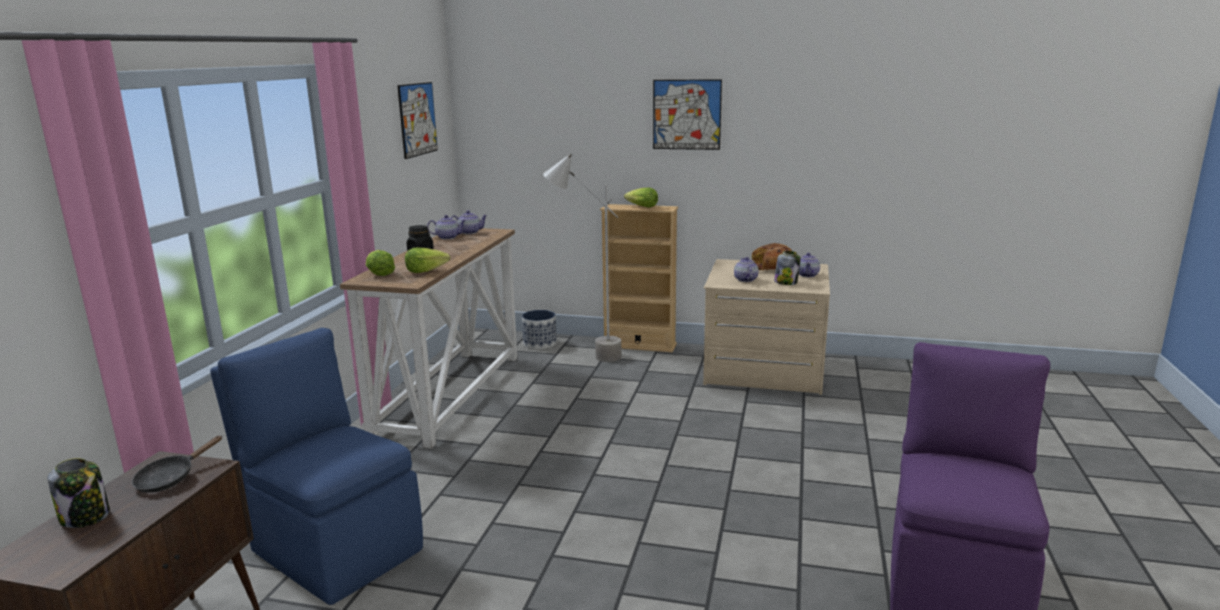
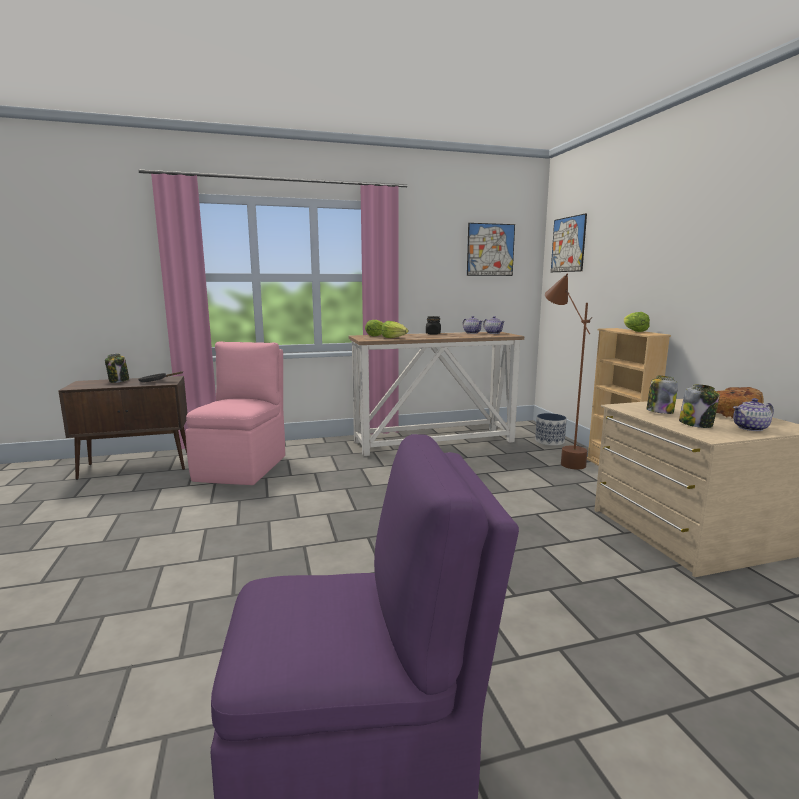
camera: 60 degrees right, 5 degrees down
blue chair [210,328,423,605] -> pink chair [185,342,285,485]
grey floor lamp [543,154,622,362] -> brown floor lamp [545,274,592,470]
picture [653,79,722,150] -> picture moved to [551,213,587,272]
teapot [734,257,758,282] -> jar [647,376,678,414]

